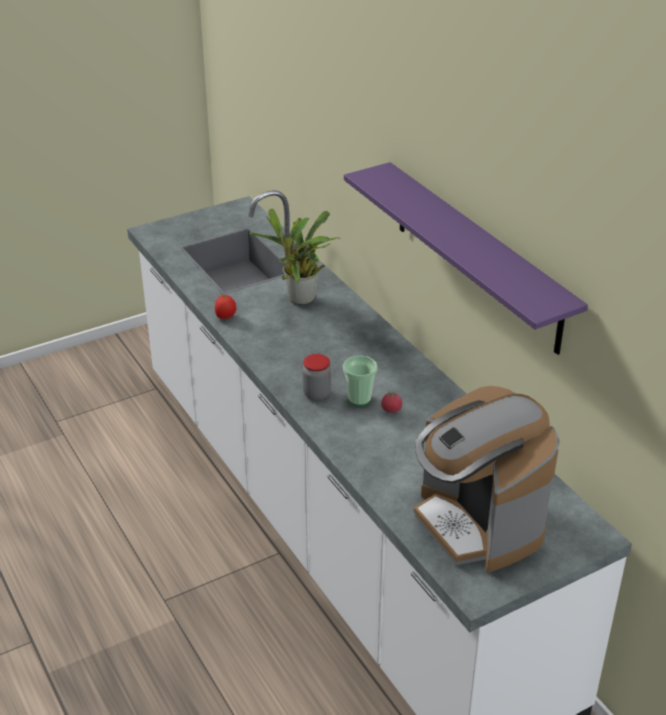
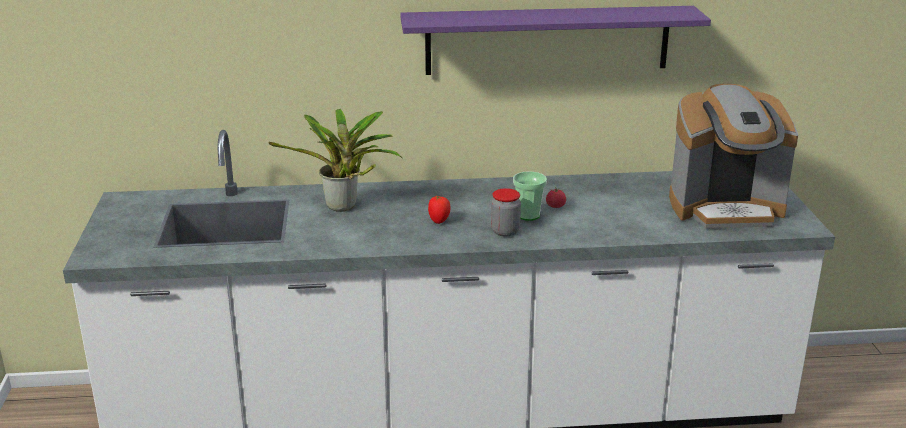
camera: 65 degrees left, 10 degrees down
tomato [215,295,236,319] -> tomato moved to [428,196,451,224]

